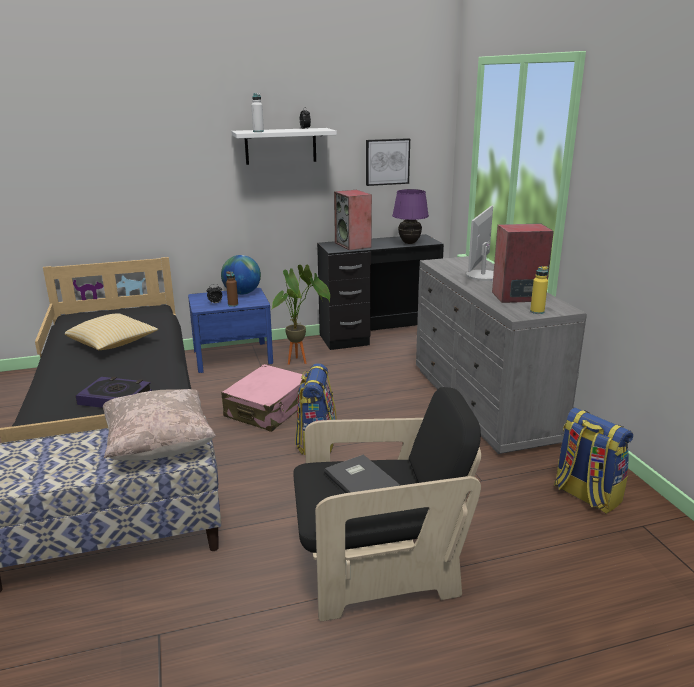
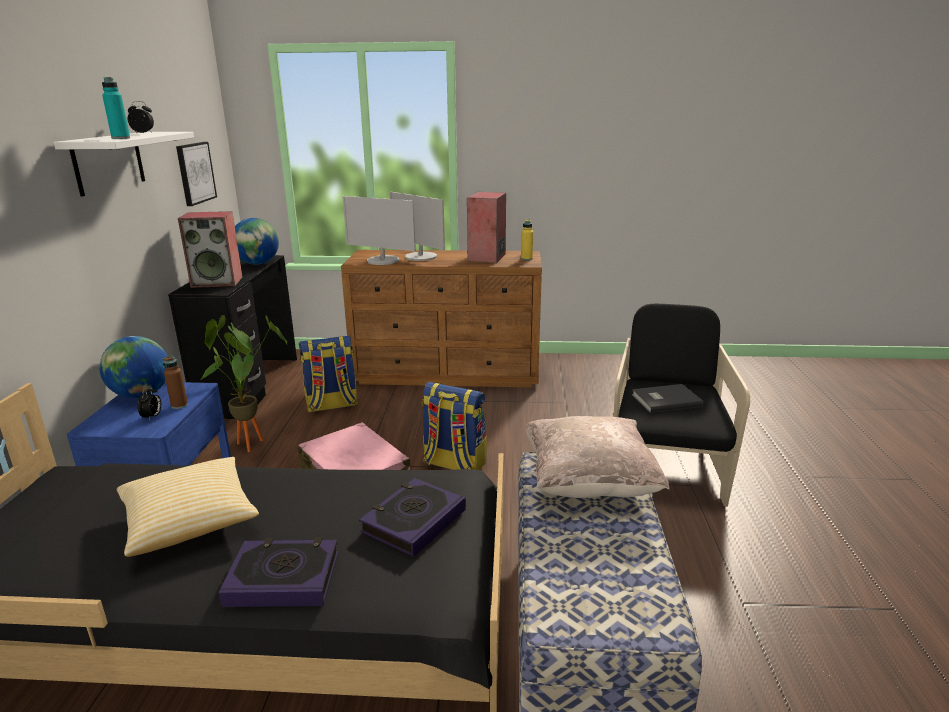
camera: 70 degrees left, 0 degrees up
white bottle [251,93,264,132] -> turquoise bottle [102,77,130,139]
purple table lamp [392,189,429,244] -> globe [235,218,279,265]
grey dresser [416,256,587,454] -> brown dresser [341,250,542,388]
backpack [554,407,633,514] -> backpack moved to [299,336,358,412]
none -> book [218,538,339,607]
none -> monitor [342,196,416,265]

